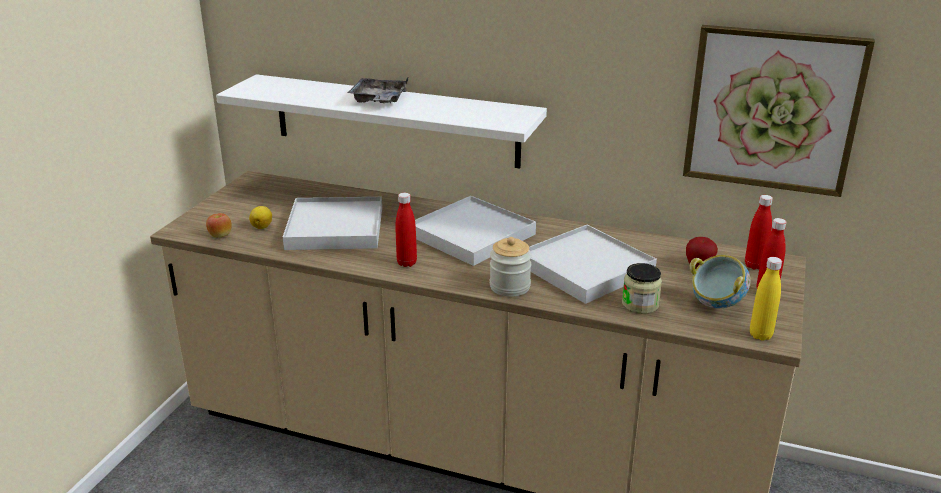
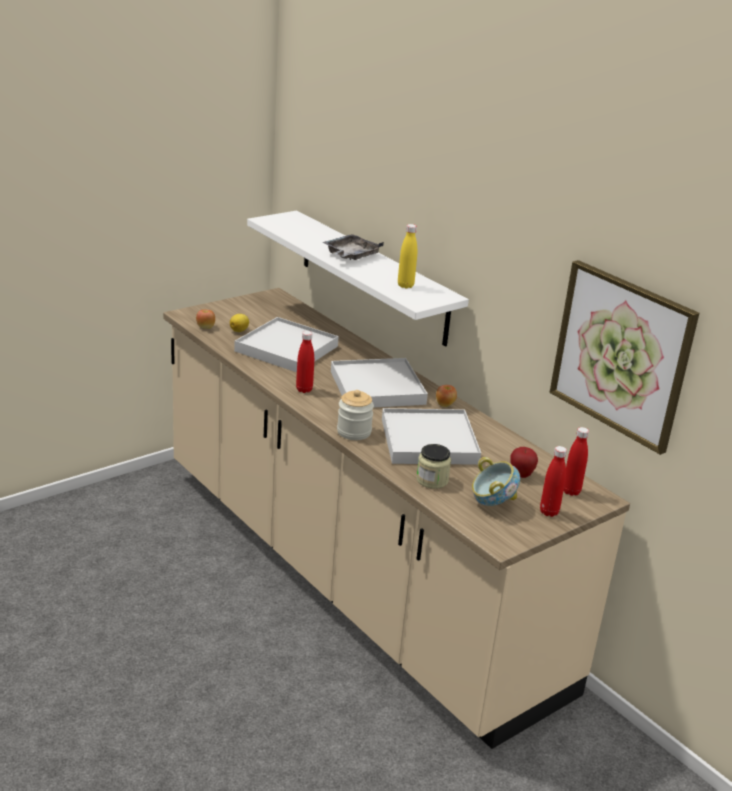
camera: 30 degrees right, 0 degrees up
yellow bottle [750,257,782,341] -> yellow bottle moved to [398,224,417,289]
none -> apple [436,385,457,407]

